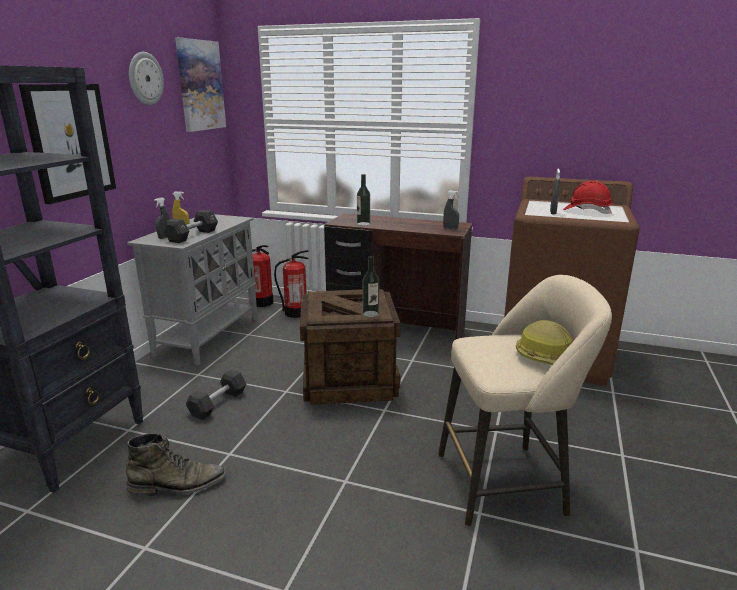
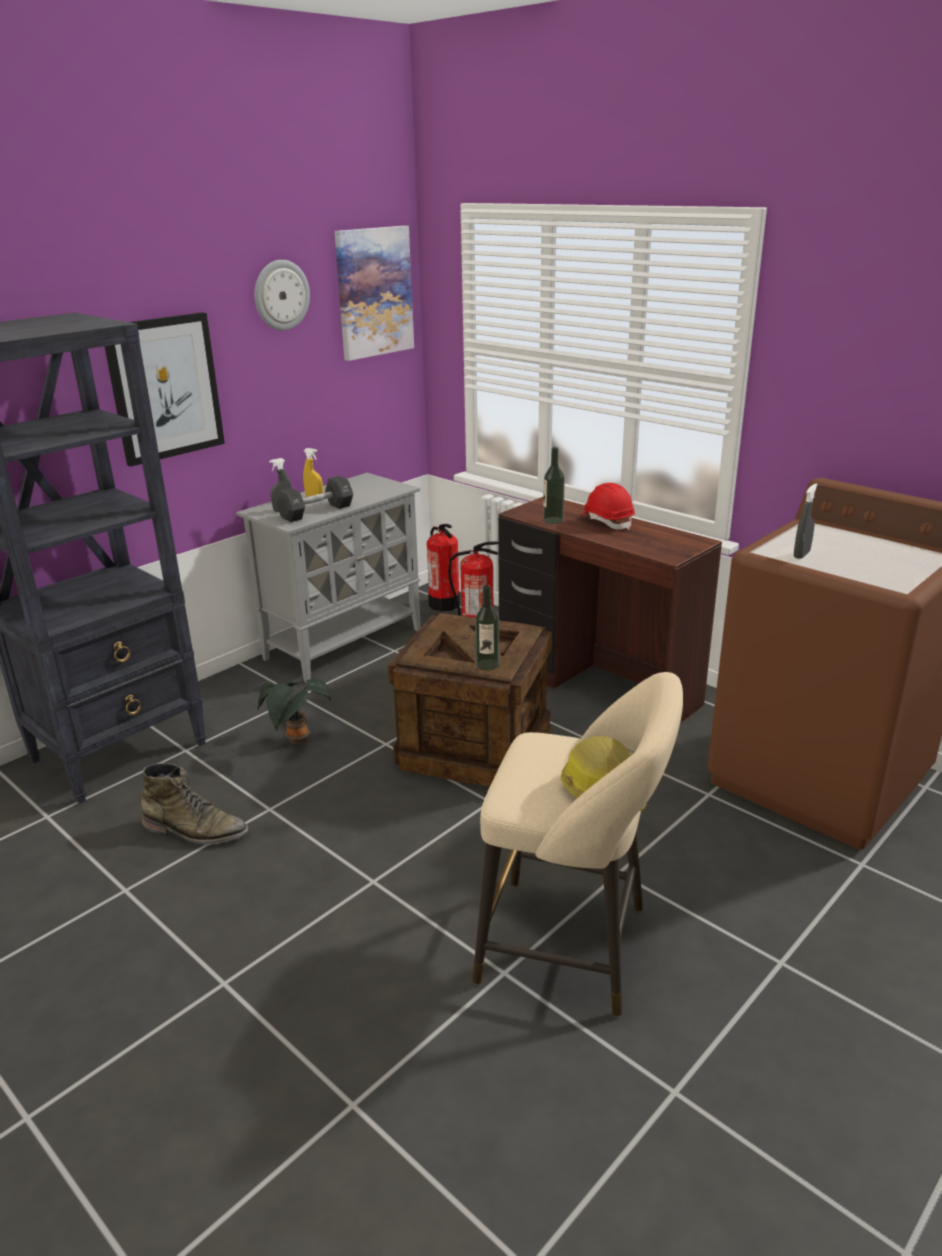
camera: 25 degrees right, 5 degrees up
black dumbbell [186,370,246,420] -> potted plant [258,678,331,744]
grey spray bottle [443,190,459,230] -> none
red hard hat [563,181,613,214] -> red hard hat moved to [579,483,635,530]

